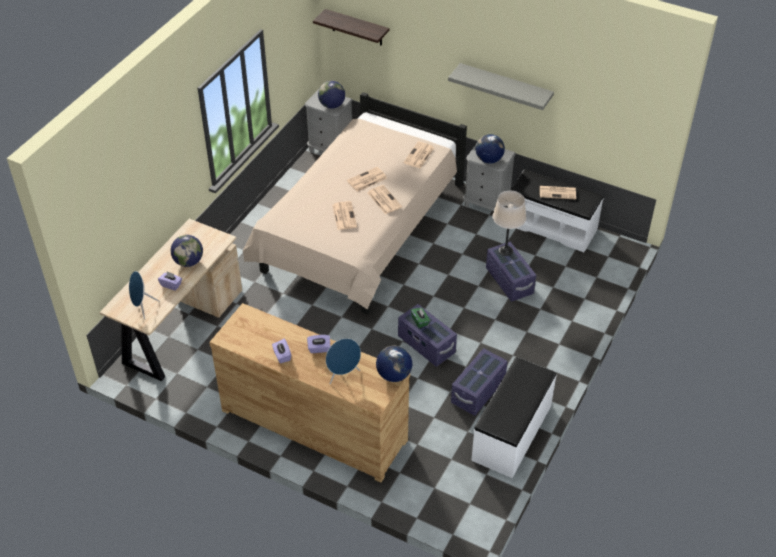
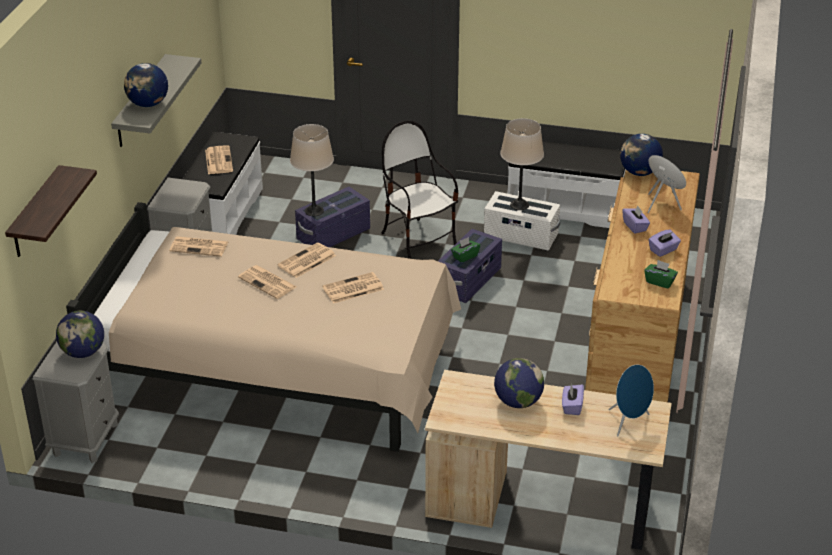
camera: 105 degrees left, 10 degrees down
purple storage box [451,348,508,416] -> white storage box [484,191,560,250]
globe [476,134,505,163] -> globe moved to [124,63,168,107]
none -> chair [382,120,458,259]
none -> beige table lamp [500,118,544,210]
none -> green tissue box [644,260,678,289]

